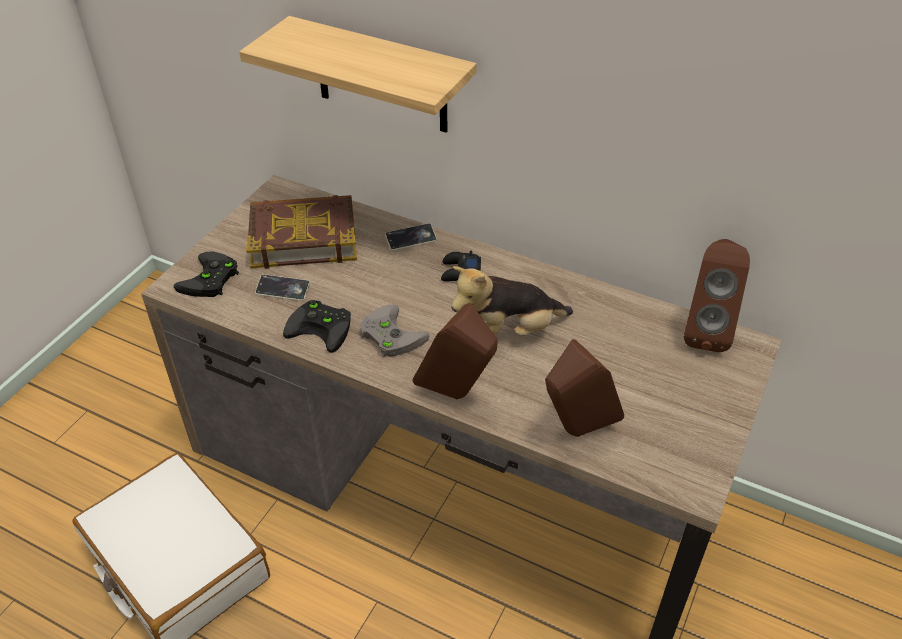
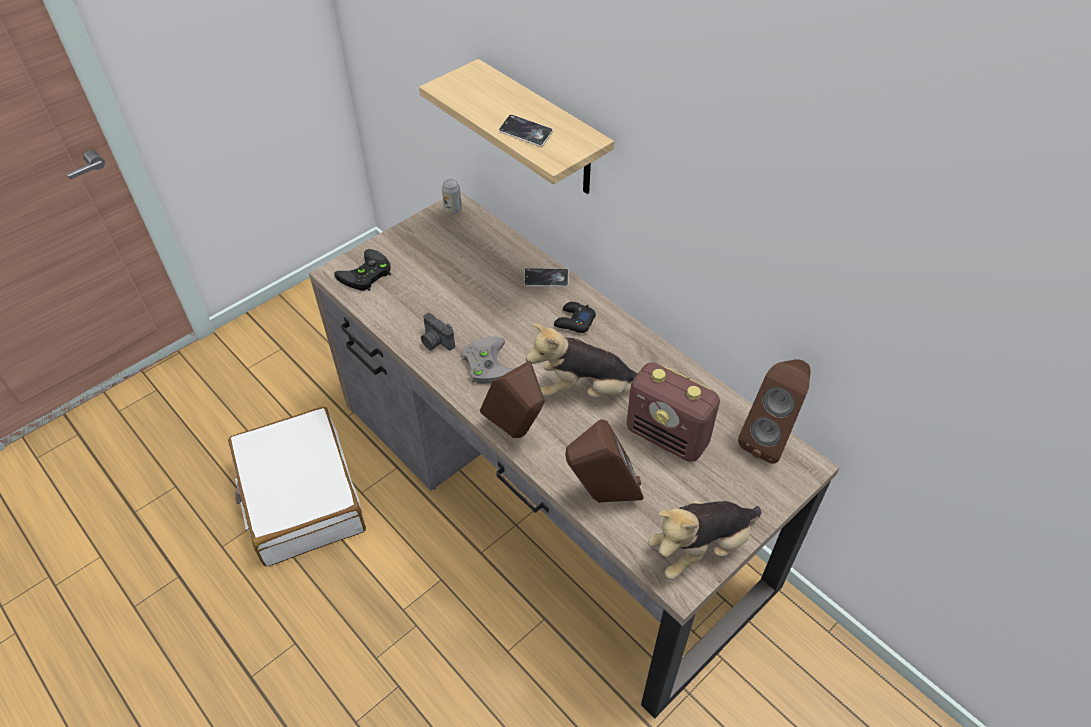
camera: 20 degrees right, 5 degrees up
book [246,195,357,269] -> none
phone [255,274,310,301] -> phone moved to [499,114,553,147]
black game controller [283,300,351,353] -> camera [421,313,455,350]
none -> can [442,179,462,214]
none -> radio [626,363,720,462]
none -> plush toy [648,501,761,580]

